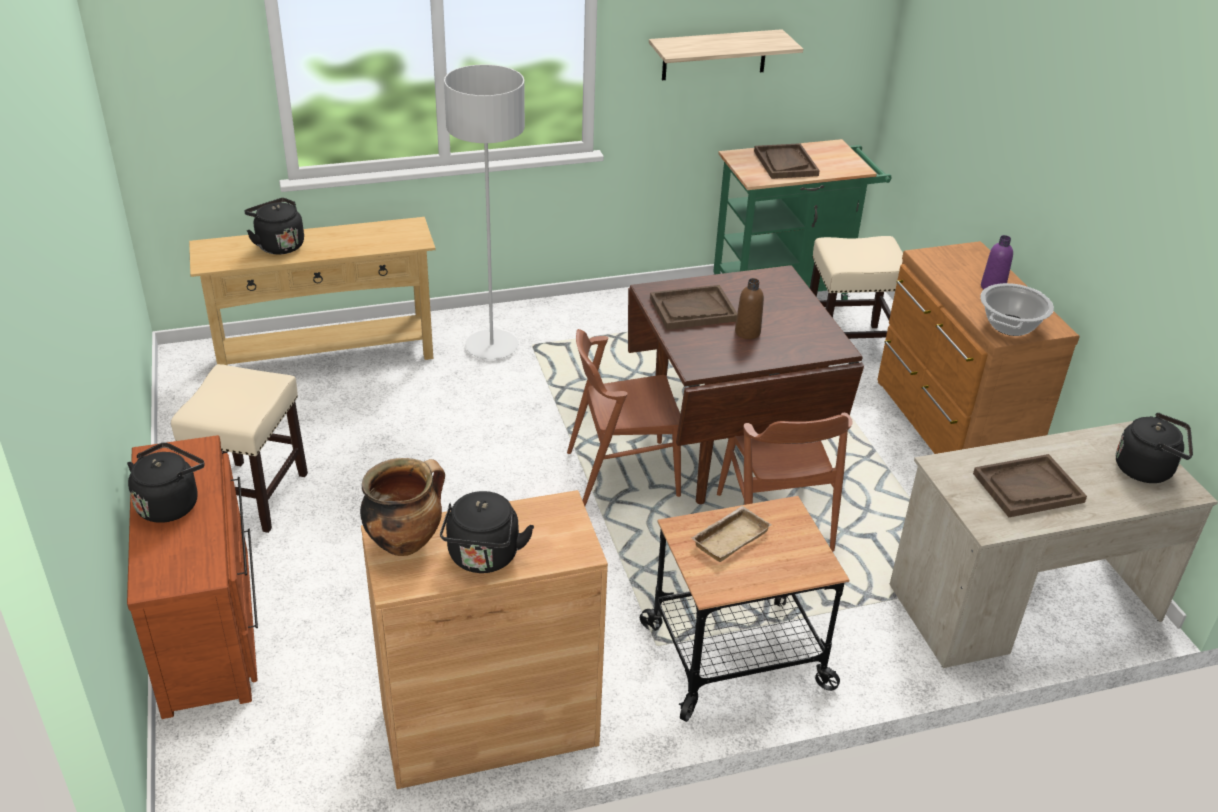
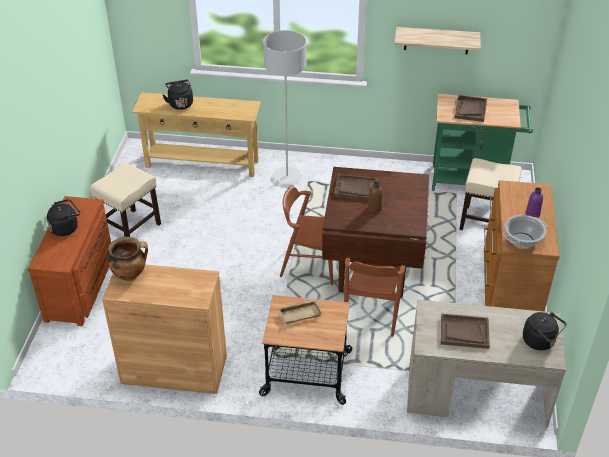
camera: 25 degrees right, 5 degrees up
black kettle [440,491,534,573] -> none

